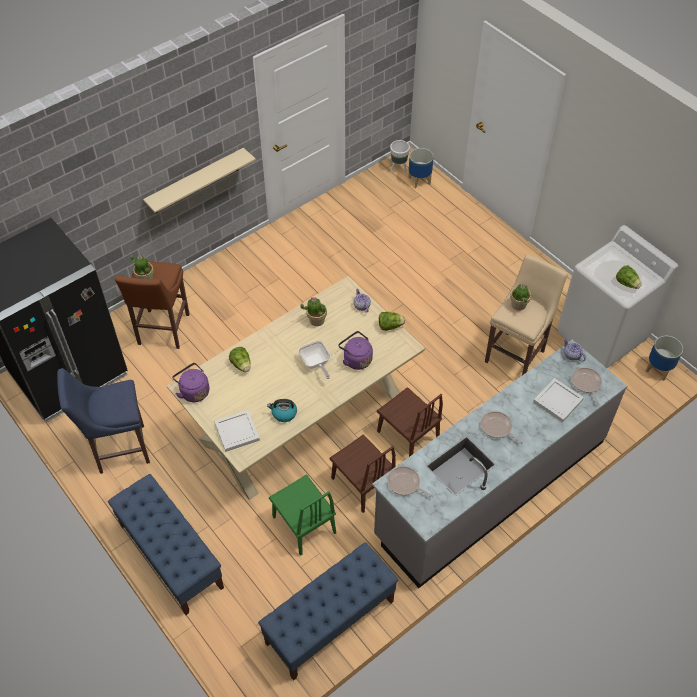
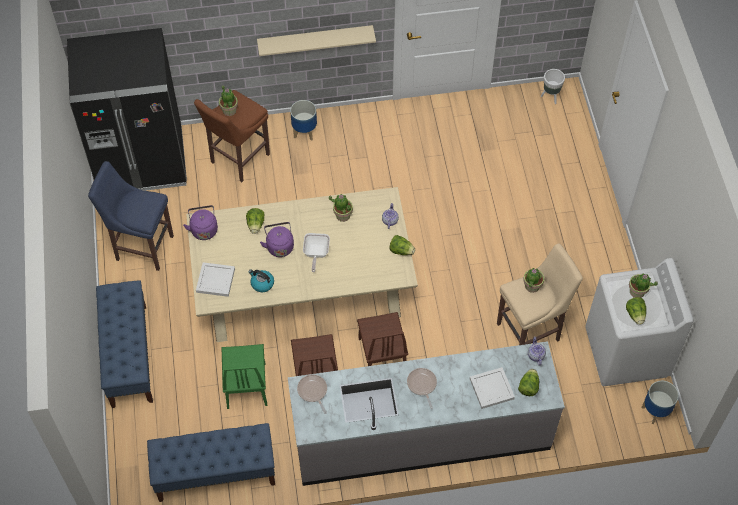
camera: 30 degrees right, 5 degrees up
purple kettle [338,331,373,370] -> purple kettle moved to [260,222,294,257]
planter [408,148,434,188] -> planter moved to [290,100,317,141]
frying pan [571,367,602,406] -> lettuce [518,369,539,396]
none -> potted plant [629,273,658,298]

